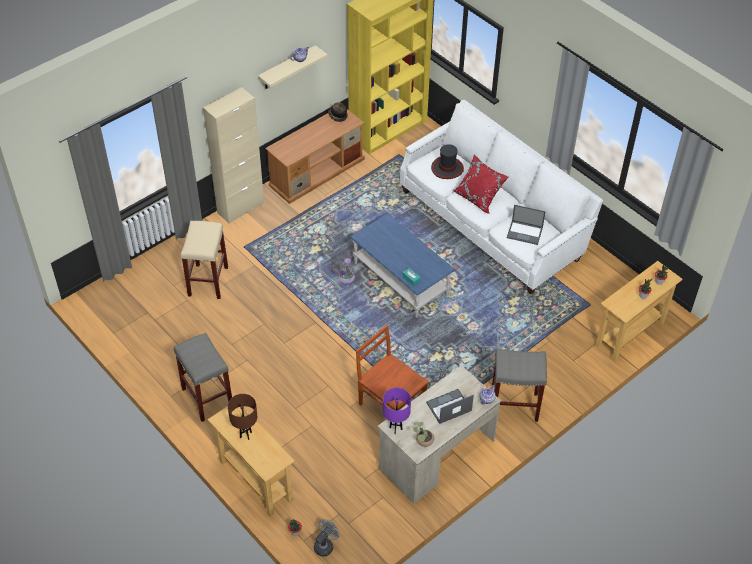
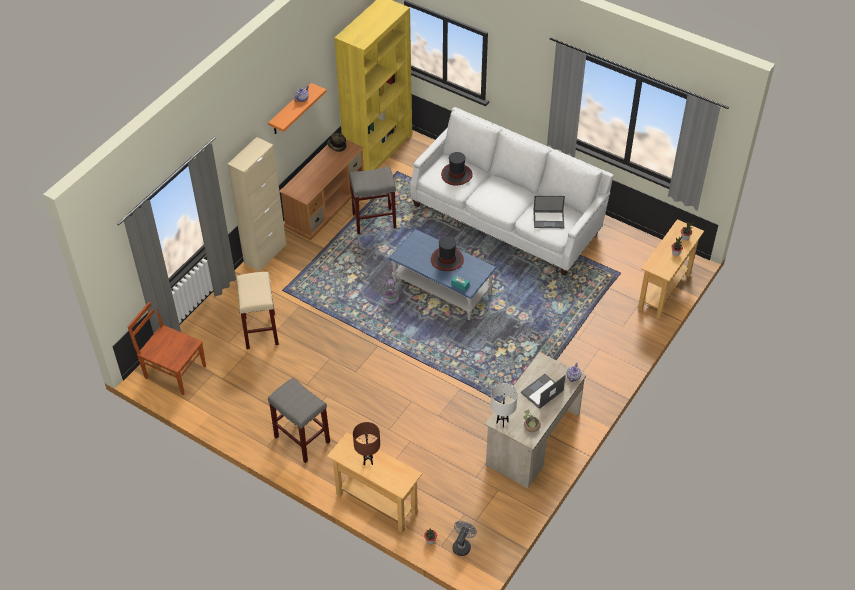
camera: 15 degrees left, 0 degrees up
beige shelf [258,45,328,89] -> orange shelf [268,83,327,134]
brown chair [356,325,429,410] -> brown chair moved to [128,302,206,395]
purple table lamp [383,388,411,434] -> white table lamp [491,383,518,428]
red pillow [453,154,509,214] -> none
grey stool [492,349,547,422] -> grey stool moved to [349,166,396,234]
none -> hat [431,236,464,271]

